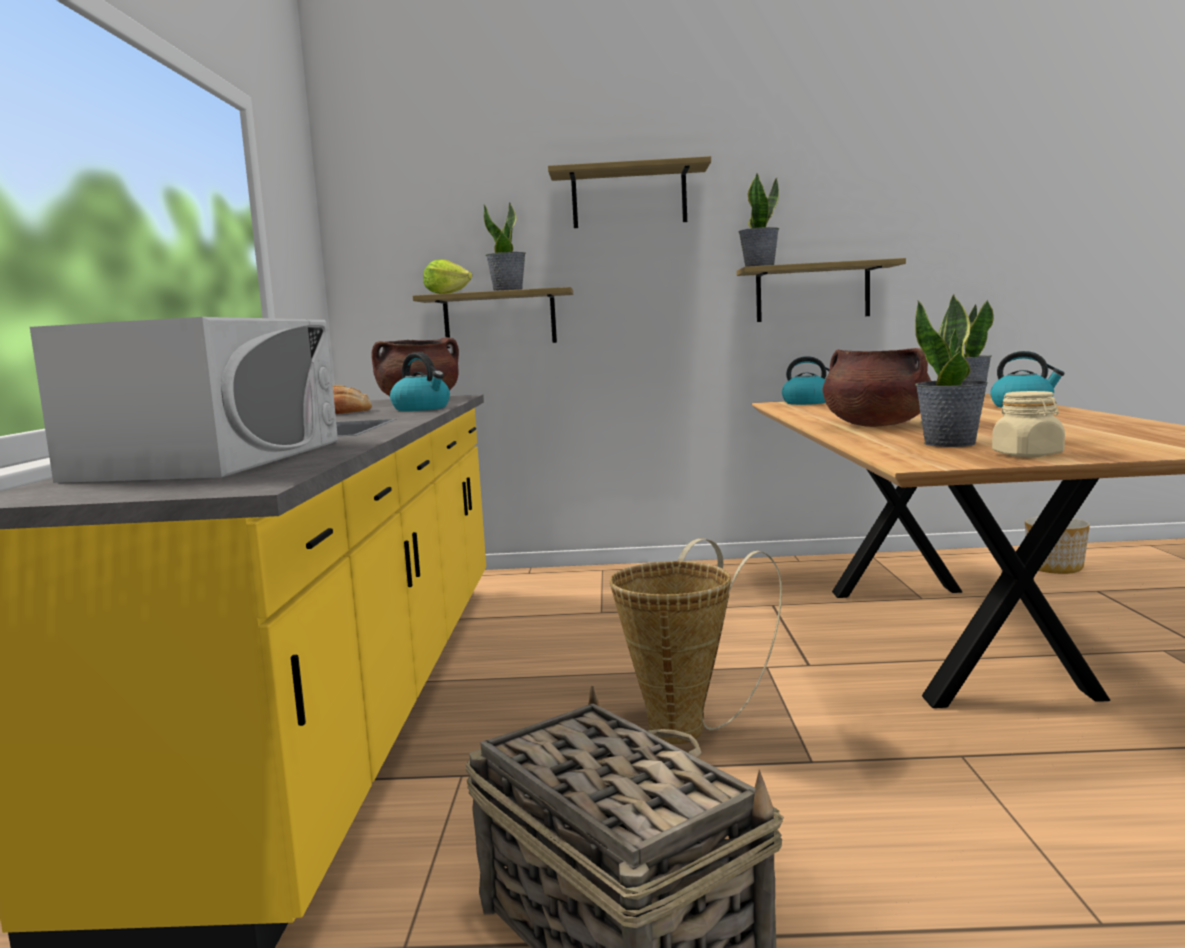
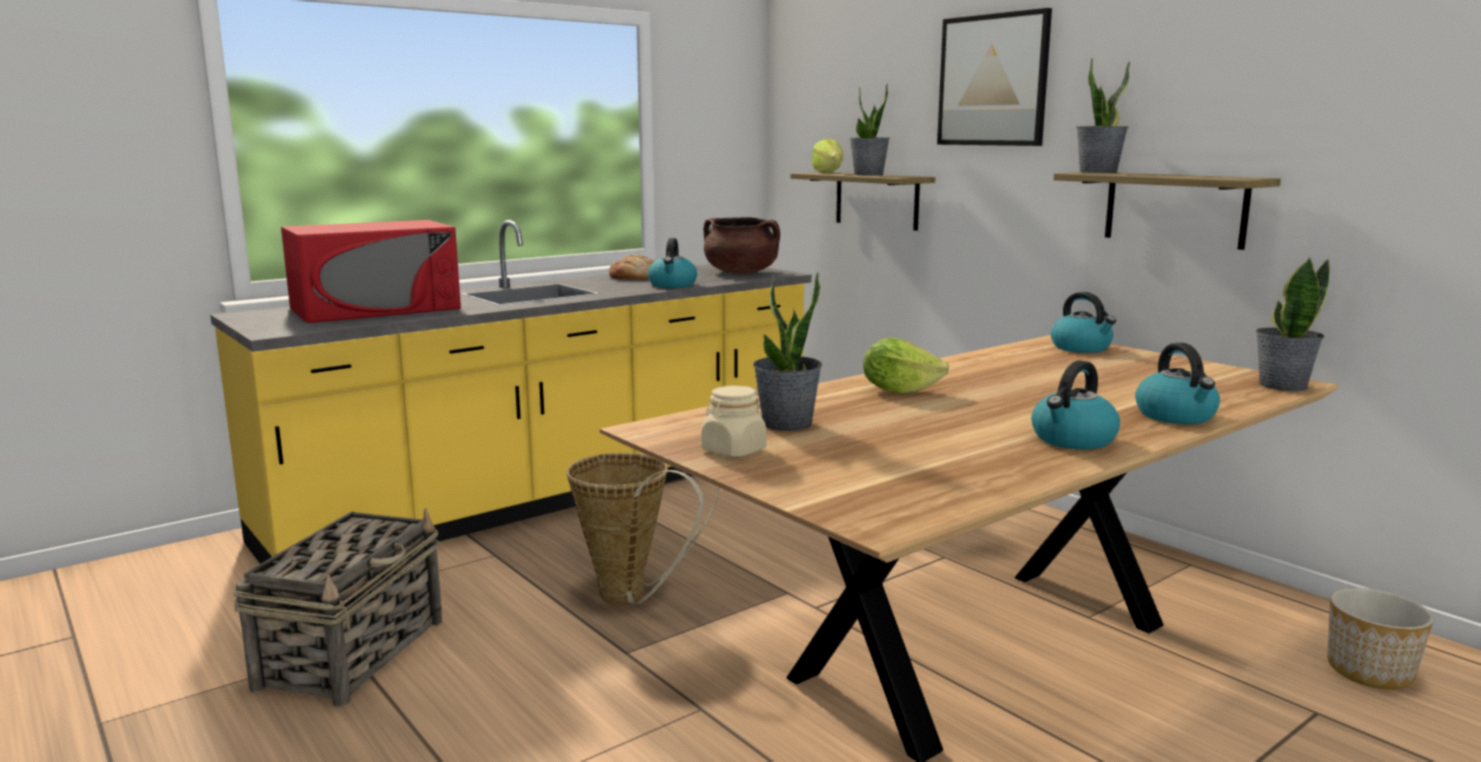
camera: 50 degrees right, 5 degrees up
white microwave [30,317,338,483] -> red microwave [281,220,461,323]
shelf [548,156,711,228] -> picture [937,8,1052,146]
brown cooking pot [823,348,931,427] -> lettuce [863,338,949,394]
none -> kettle [1031,360,1120,450]

